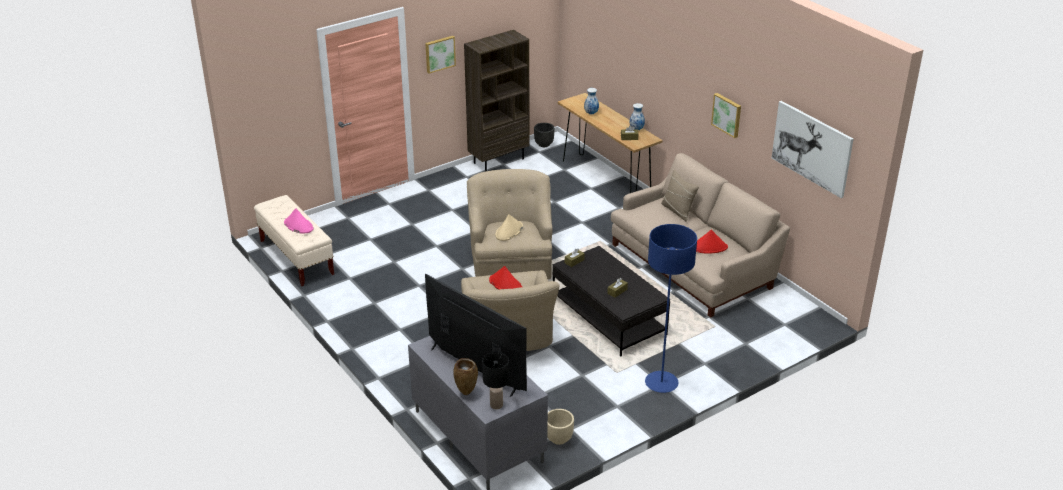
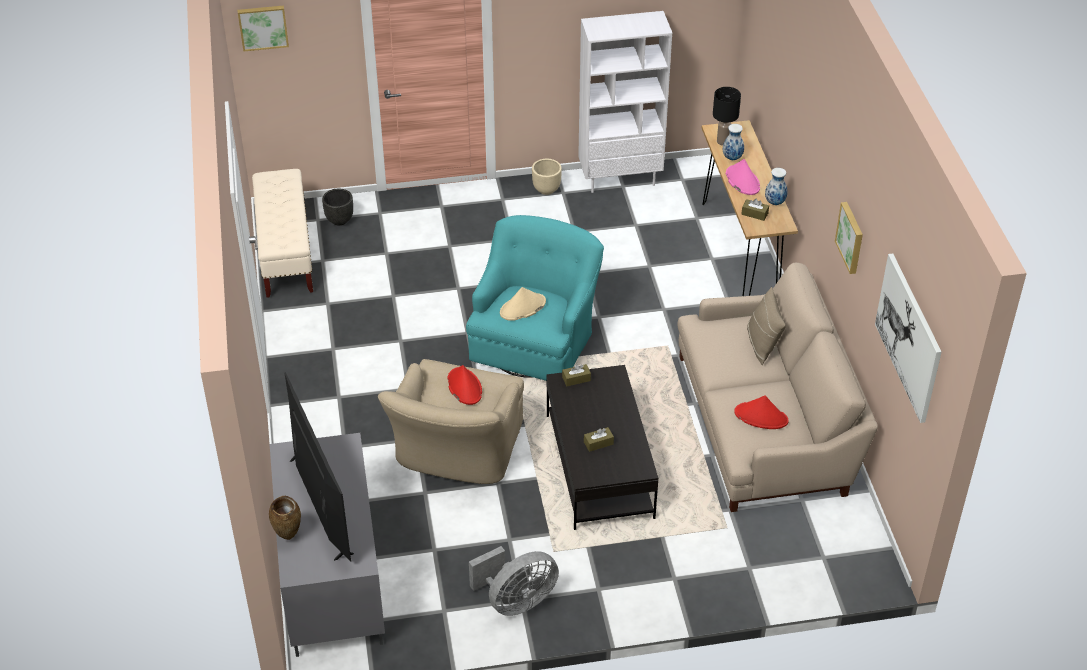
camera: 25 degrees right, 10 degrees up
pink hat [284,208,313,234] -> pink hat moved to [726,159,760,195]
picture [425,36,456,74] -> picture moved to [237,5,289,52]
brown bookcase [464,30,529,172] -> white bookcase [578,11,672,193]
beige armchair [467,169,552,279] -> turquoise armchair [466,215,604,381]
black table lamp [482,352,509,410] -> black table lamp moved to [713,87,741,146]
black planter [534,123,555,147] -> black planter moved to [322,189,353,225]
beige planter [547,409,574,445] -> beige planter moved to [532,159,562,195]
blue floor lamp [645,224,697,393] -> none
none -> grey fan [469,546,559,616]

